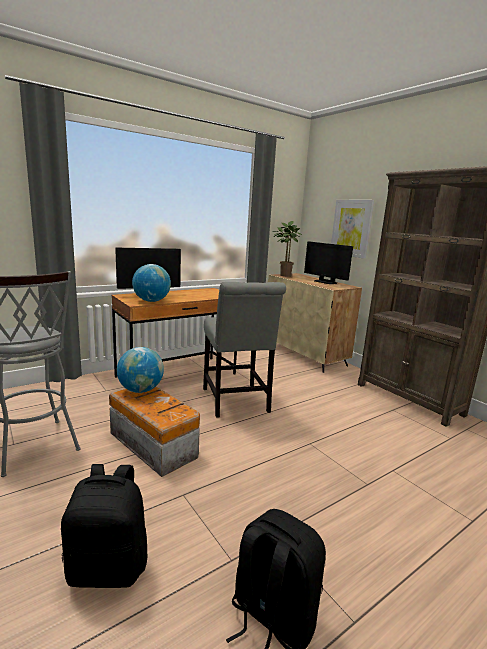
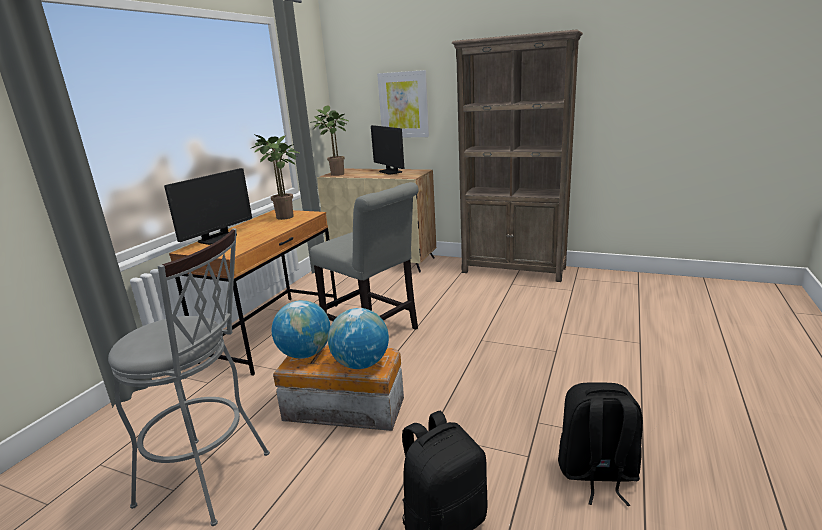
camera: 30 degrees left, 5 degrees up
globe [132,264,171,302] -> globe moved to [328,308,389,369]
monitor [304,241,353,284] -> monitor turned 45 degrees clockwise [371,125,404,174]
none -> potted plant [250,134,301,220]

